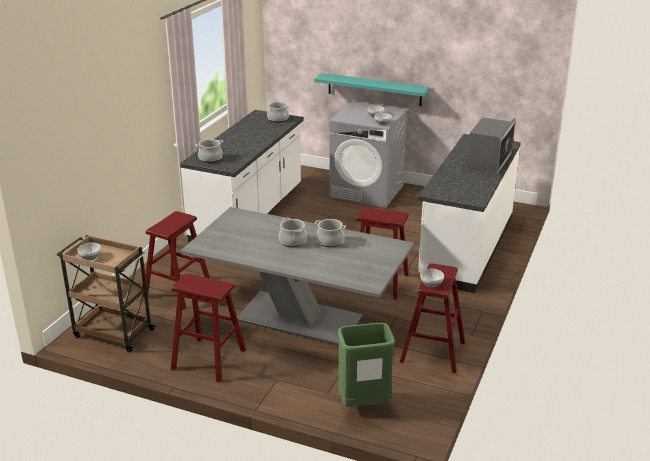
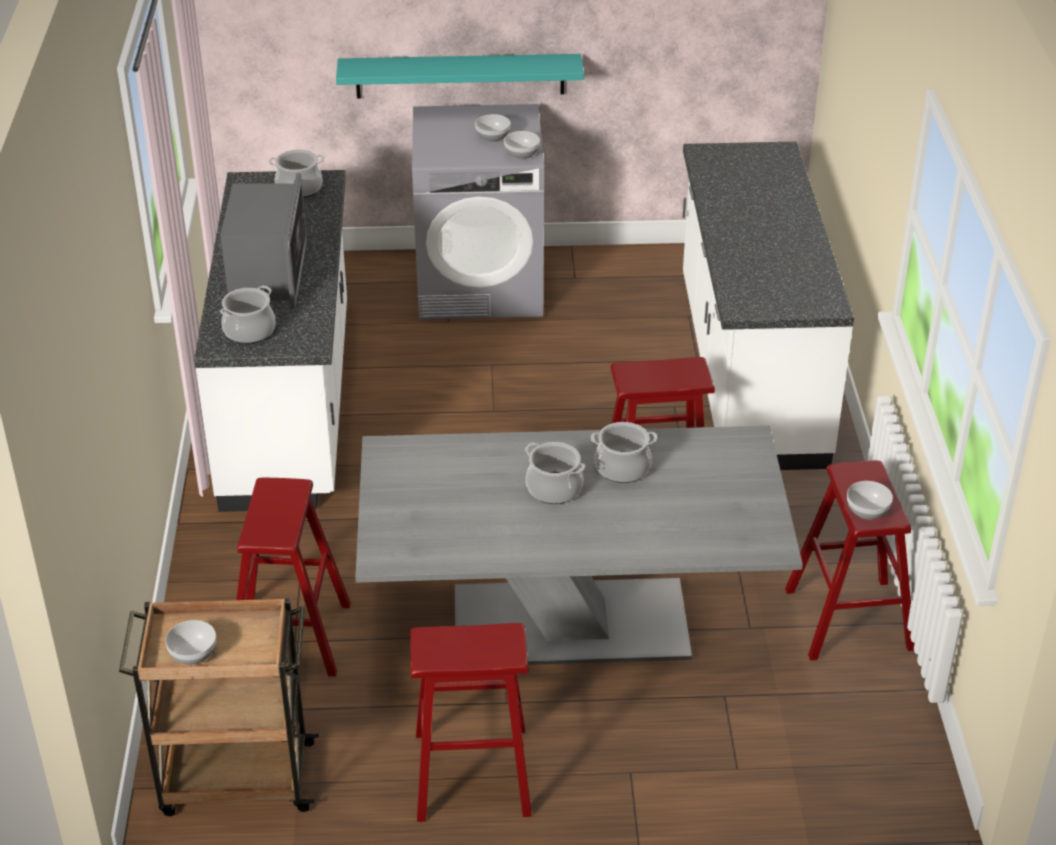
camera: 25 degrees left, 10 degrees up
green trash can [337,323,395,407] -> none
microwave [467,117,516,175] -> microwave moved to [220,173,307,309]

